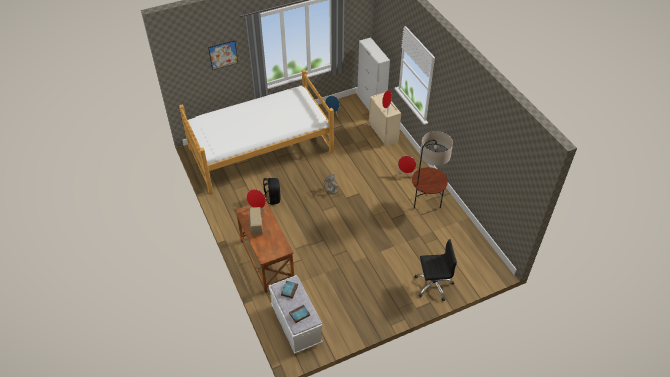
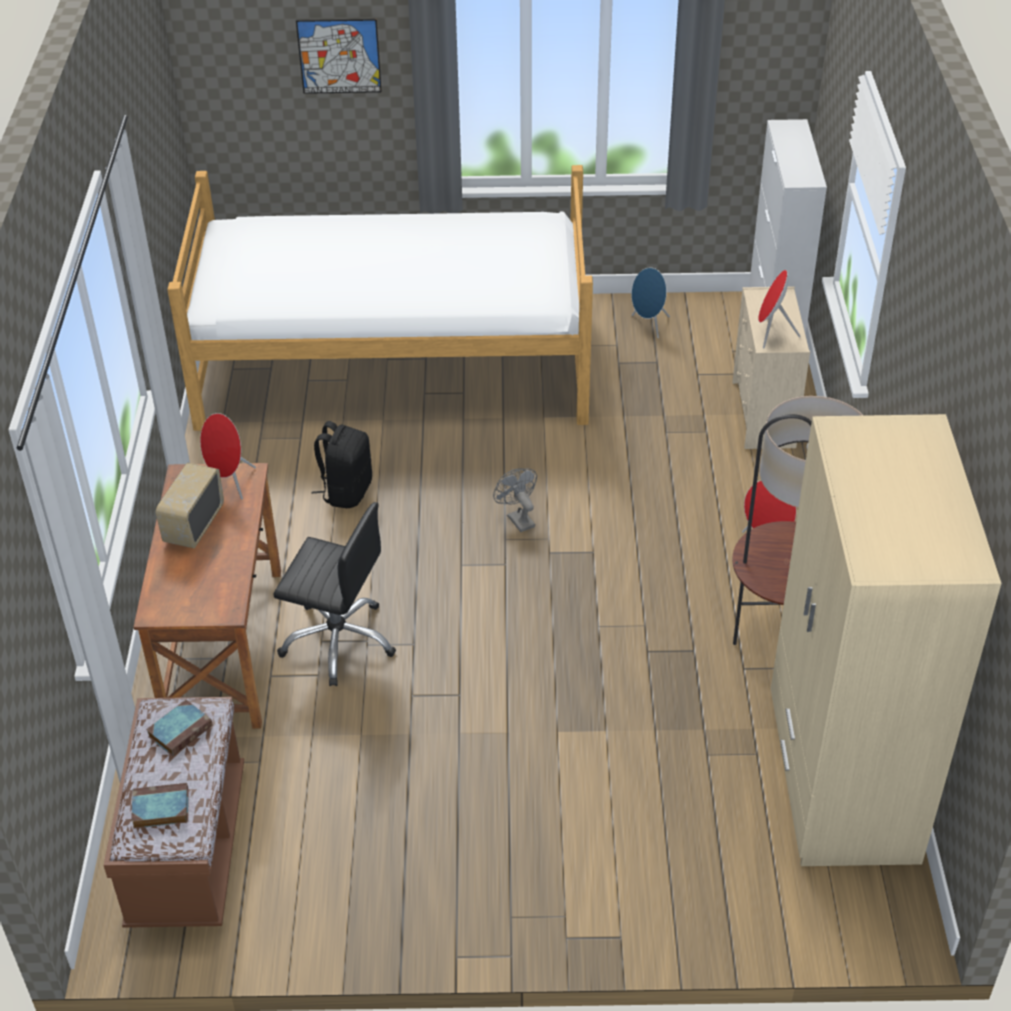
camera: 25 degrees right, 5 degrees down
white bench [269,275,323,354] -> brown bench [104,697,244,928]
black office chair [414,239,457,301] -> black office chair moved to [273,502,396,686]
none -> beige wardrobe [771,414,1002,866]

